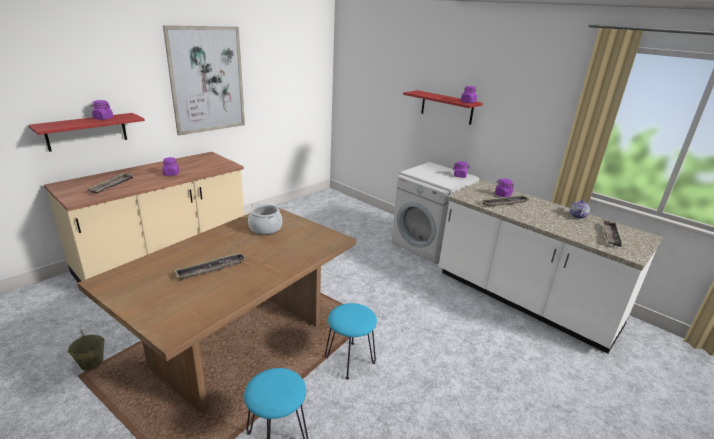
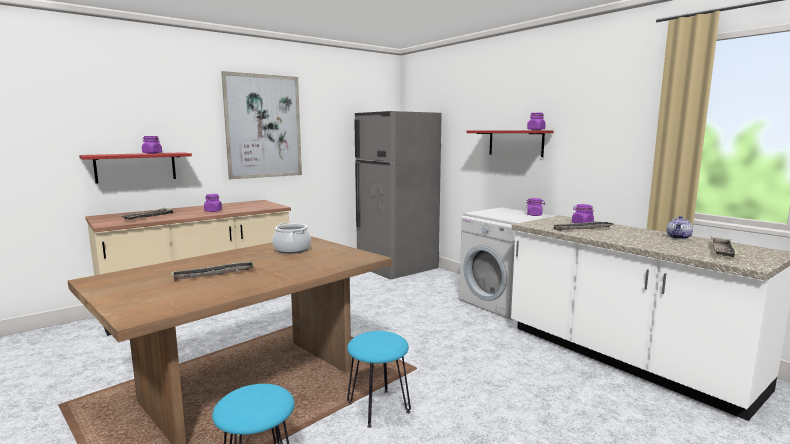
camera: 10 degrees right, 15 degrees down
beige bucket [68,330,105,371] -> none
none -> grey fridge [354,111,442,280]

